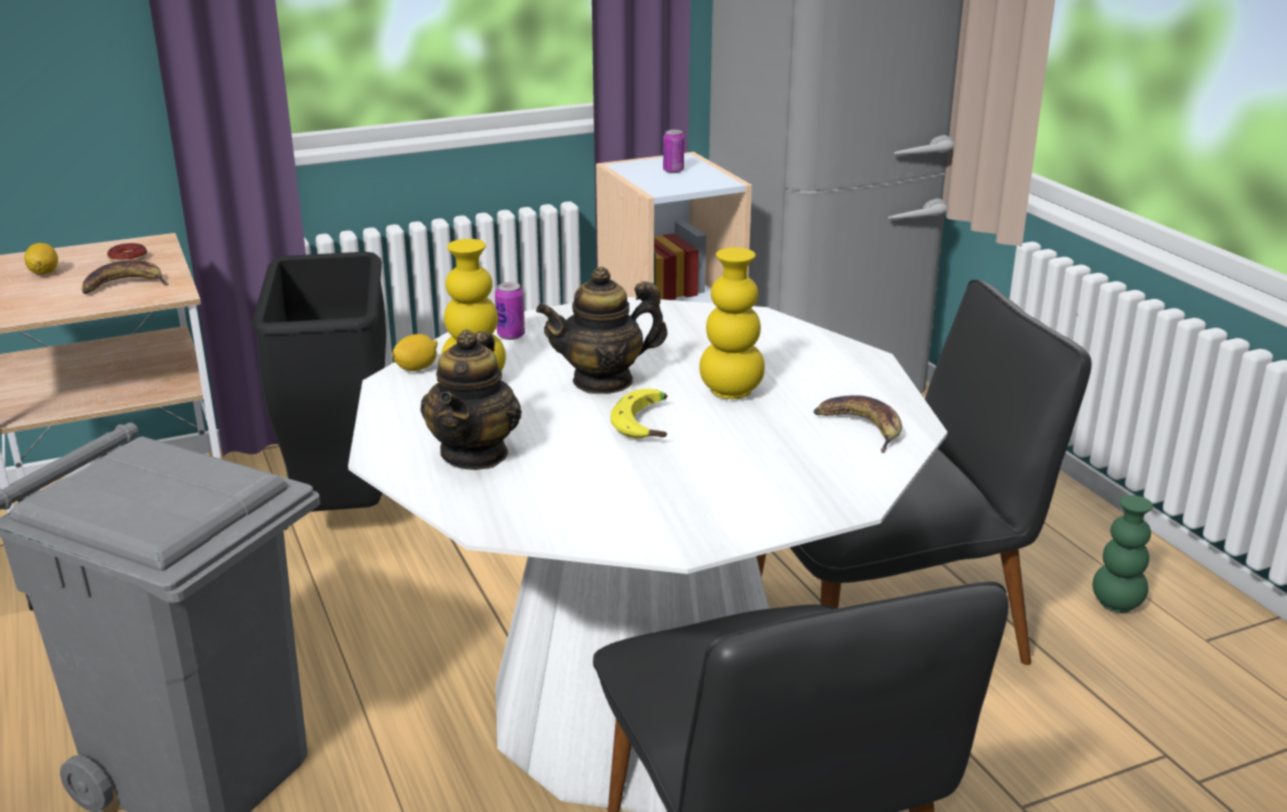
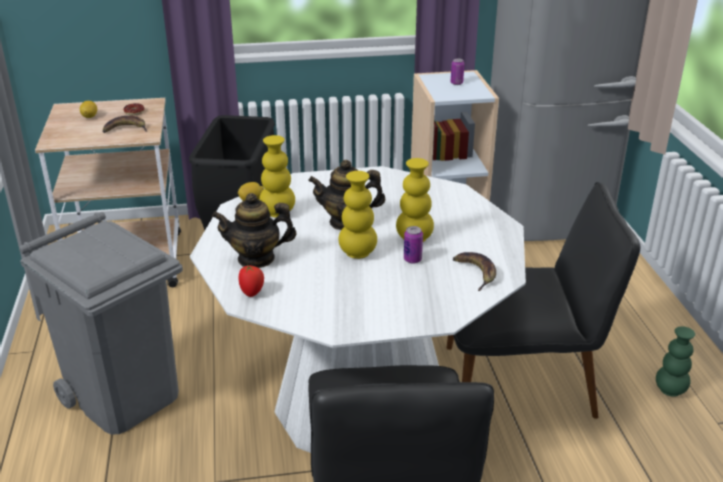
camera: 15 degrees right, 5 degrees up
teapot [420,329,522,470] -> teapot turned 60 degrees clockwise [212,193,297,268]
can [495,282,525,340] -> can moved to [404,226,423,264]
banana [611,389,667,438] -> yellow vase [339,171,377,259]
none -> tomato [239,265,264,297]

